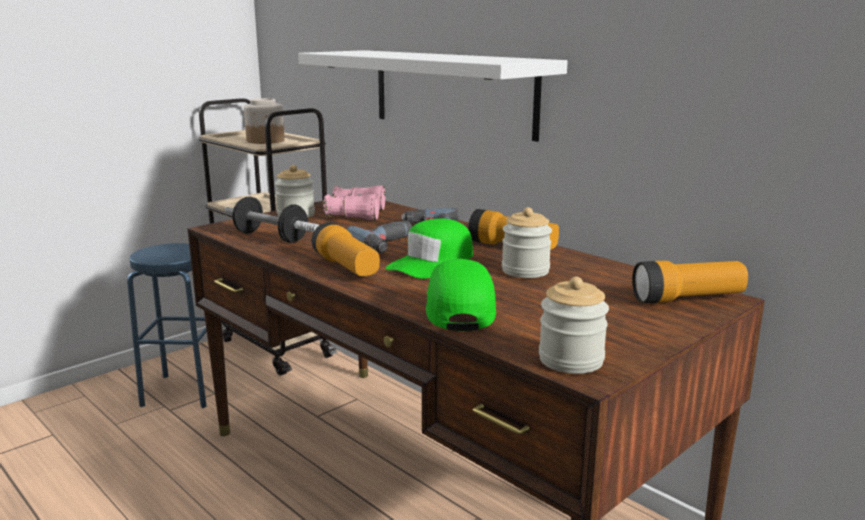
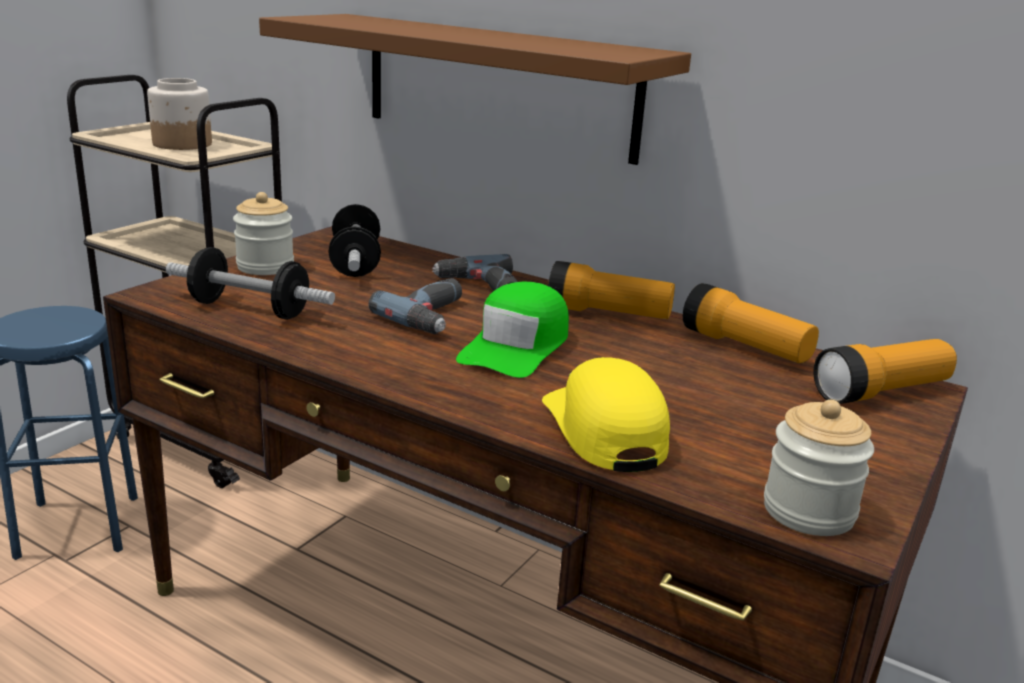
camera: 15 degrees left, 5 degrees up
white shelf [298,50,568,142] -> brown shelf [259,14,691,165]
flashlight [311,222,380,276] -> flashlight moved to [683,283,819,363]
pink binoculars [323,186,385,220] -> dumbbell [328,204,381,277]
green cap [426,259,496,331] -> yellow cap [542,357,670,472]
jar [502,207,552,278] -> none

